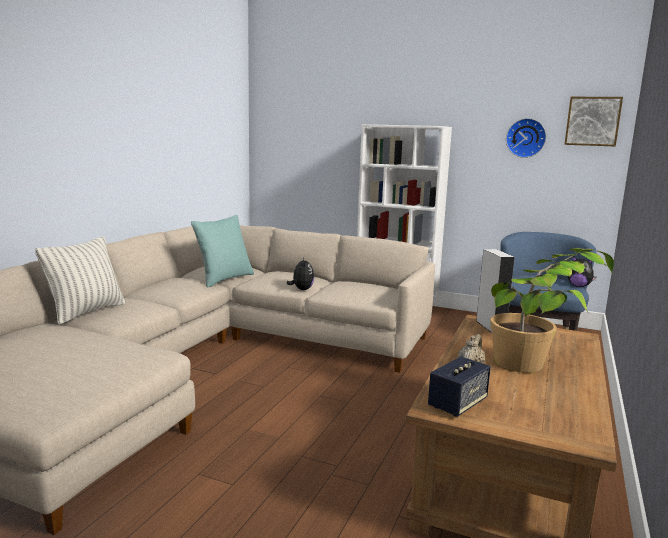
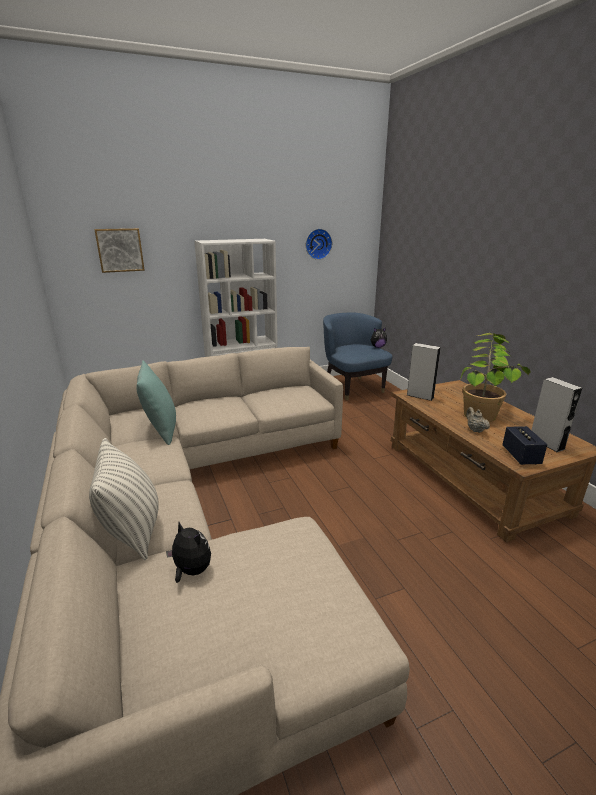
camera: 45 degrees left, 10 degrees up
plush toy [287,257,314,290] -> plush toy moved to [166,522,211,583]
picture [564,97,623,147] -> picture moved to [94,228,145,273]
none -> grey speaker [532,377,582,452]

